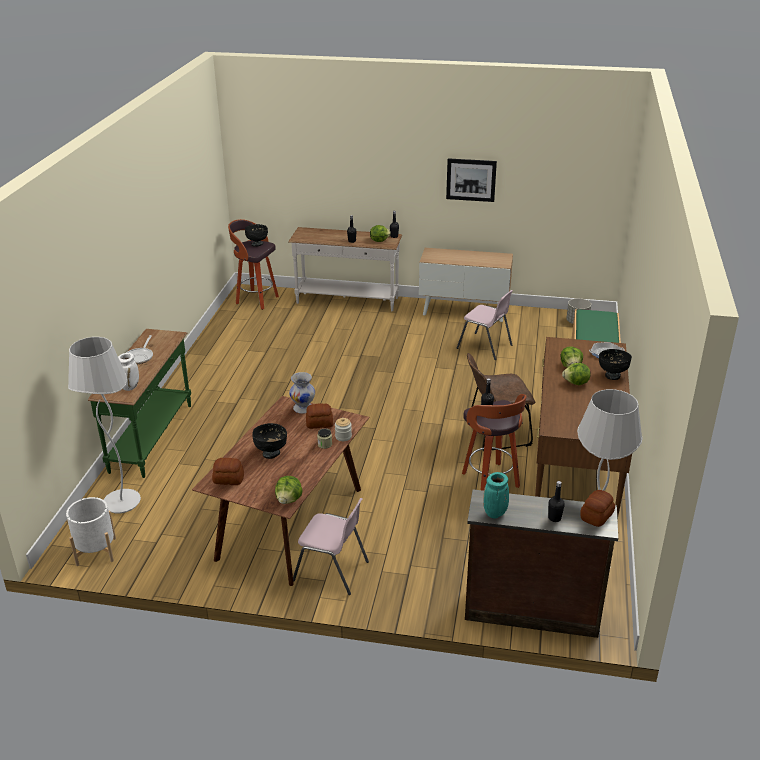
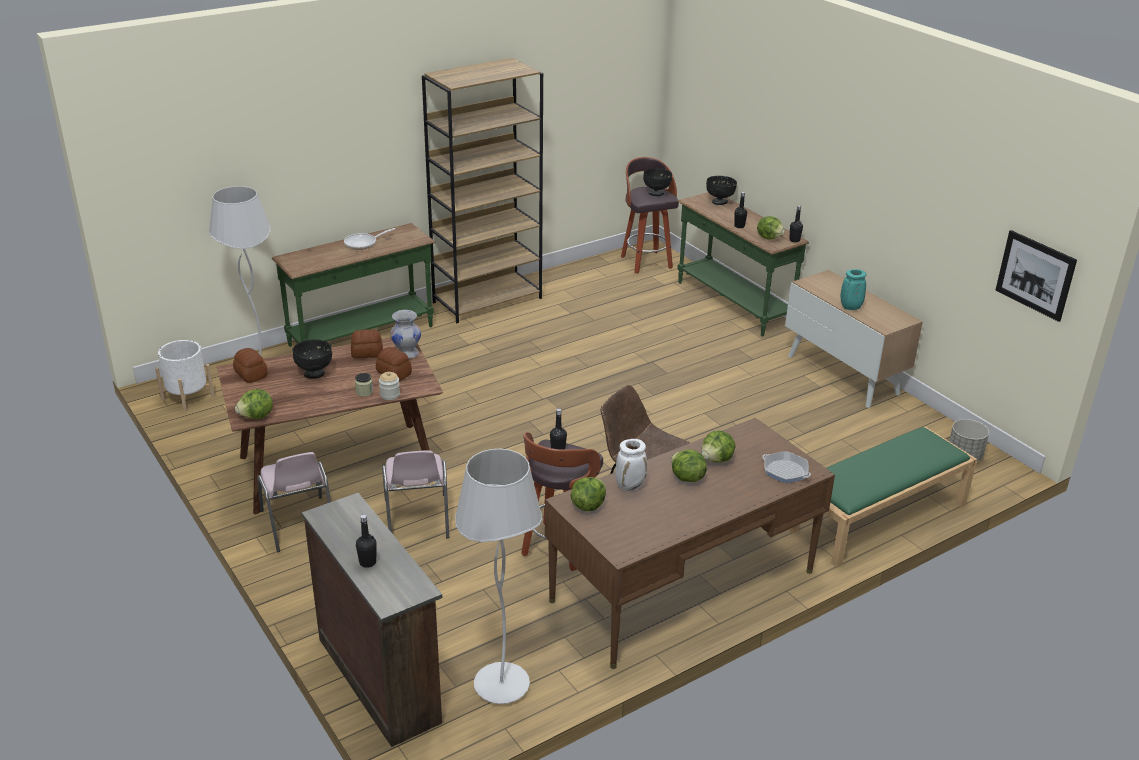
camera: 45 degrees right, 0 degrees up
white vase [118,353,139,391] -> white vase moved to [615,439,647,491]
white console table [288,227,402,311] -> green console table [677,192,809,336]
picture [446,158,497,202] -> picture moved to [996,230,1077,322]
pink chair [457,290,513,360] -> pink chair moved to [382,450,449,539]
turquoise vase [483,472,509,519] -> turquoise vase moved to [840,269,866,310]
bread [580,490,615,527] -> bread moved to [351,329,383,358]
black bowl [599,349,632,380] -> black bowl moved to [706,176,737,205]
none -> brown bookcase [422,58,543,323]
none -> lettuce [570,477,606,511]

